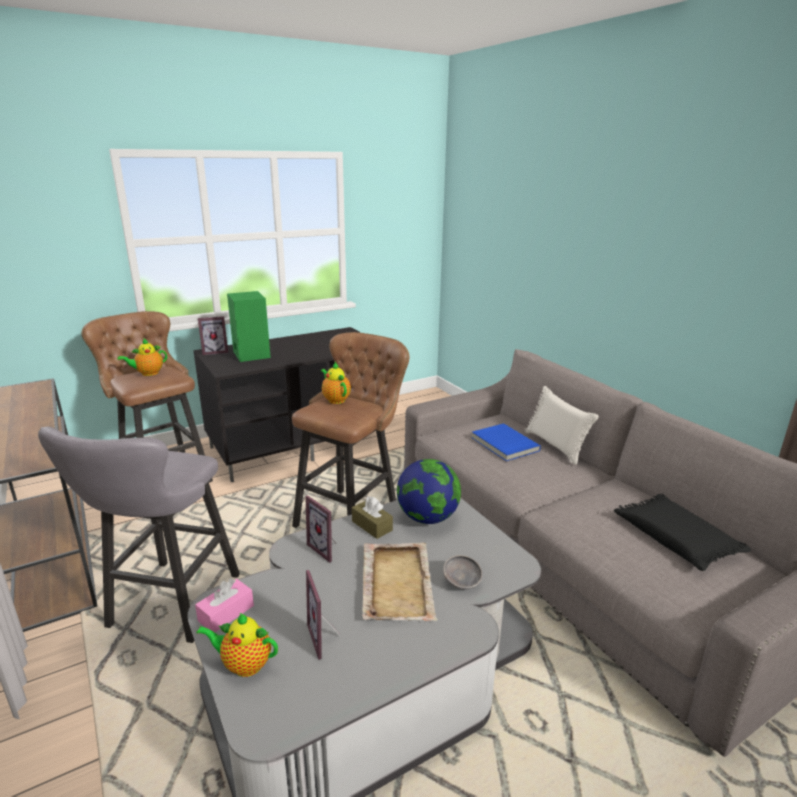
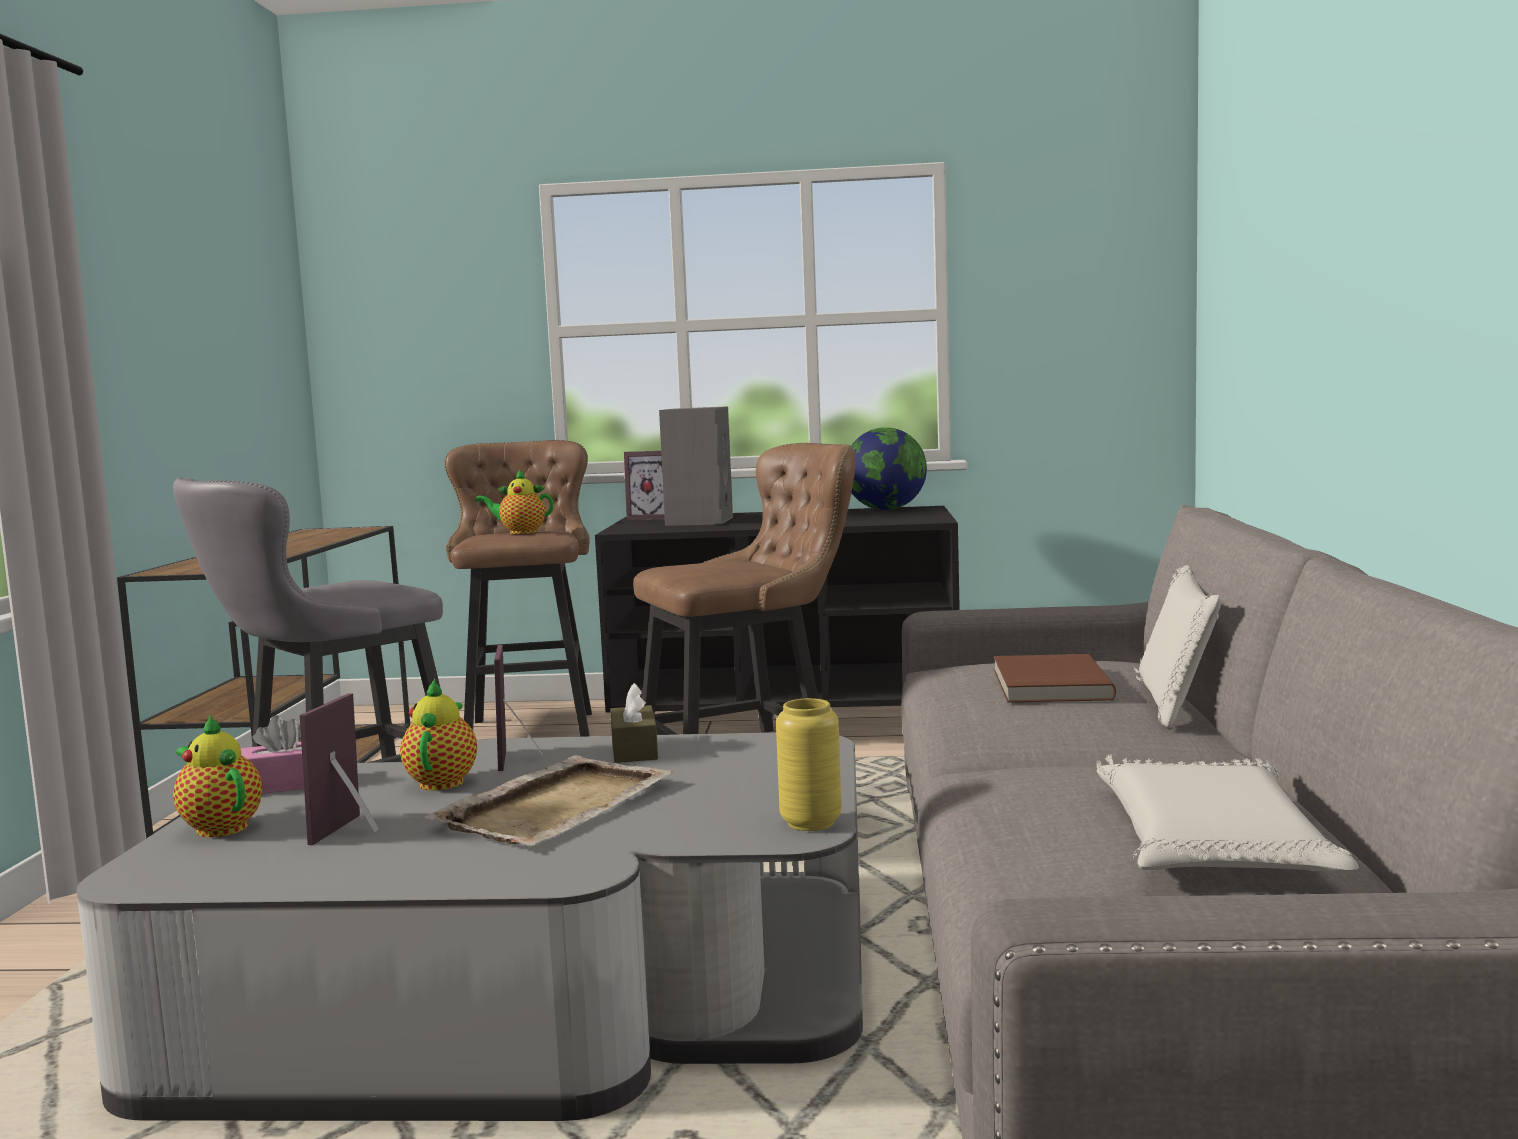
camera: 35 degrees right, 15 degrees down
green speaker [227,291,271,362] -> grey speaker [659,406,733,526]
teapot [321,362,351,404] -> teapot moved to [400,679,477,791]
globe [397,459,461,524] -> globe moved to [851,427,927,510]
grey bowl [443,555,483,590] -> none
blue book [471,423,541,461] -> brown book [994,654,1116,702]
black pillow [614,494,751,571] -> white pillow [1096,754,1359,874]
none -> yellow vase [776,698,842,831]

